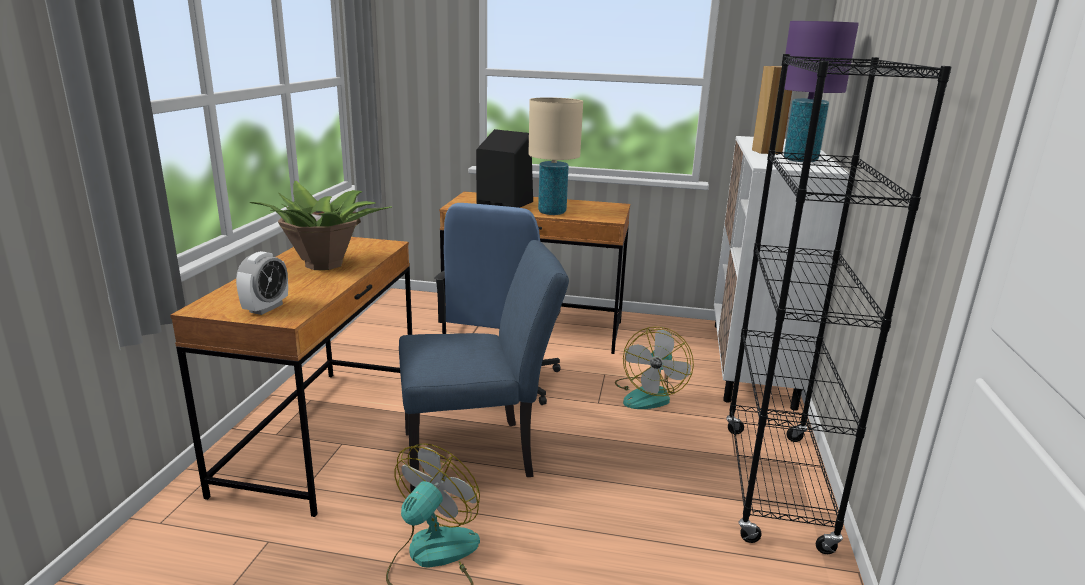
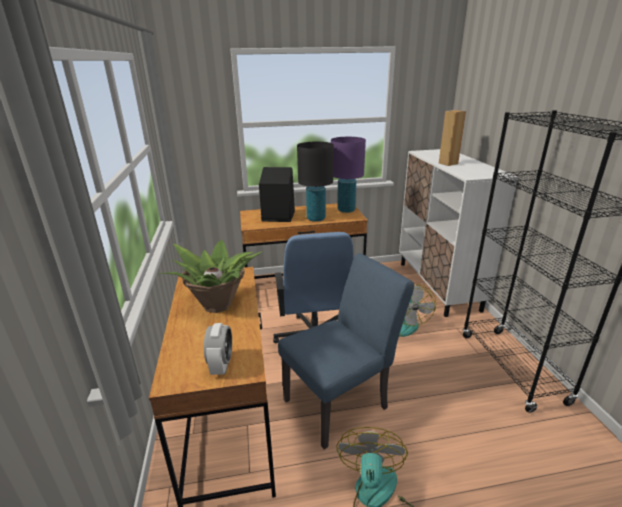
camera: 20 degrees left, 5 degrees up
beige table lamp [529,97,583,215] -> black table lamp [297,141,334,222]
purple table lamp [784,21,859,162] -> purple table lamp moved to [331,137,366,213]

